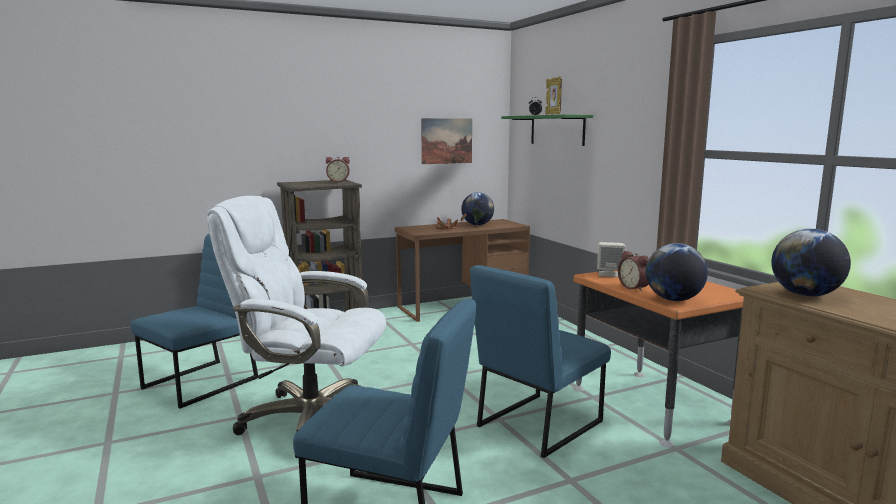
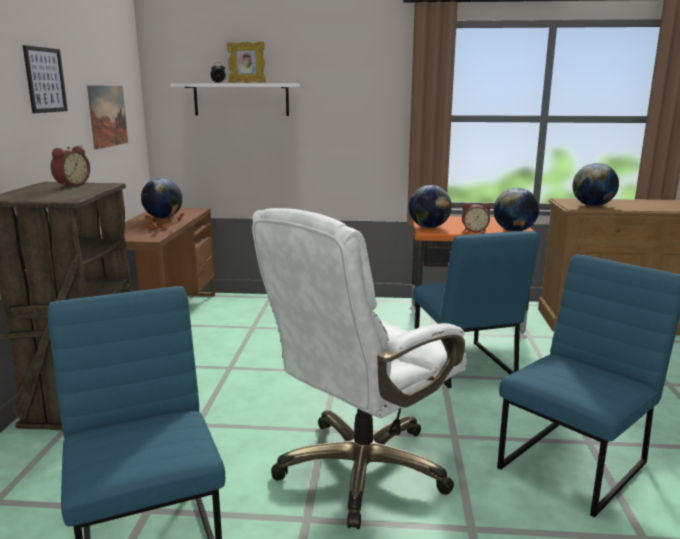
camera: 60 degrees left, 5 degrees up
green shelf [501,114,593,146] -> white shelf [170,83,300,116]
beige speaker [597,242,626,277] -> globe [409,185,452,228]
none -> picture [23,45,68,113]

